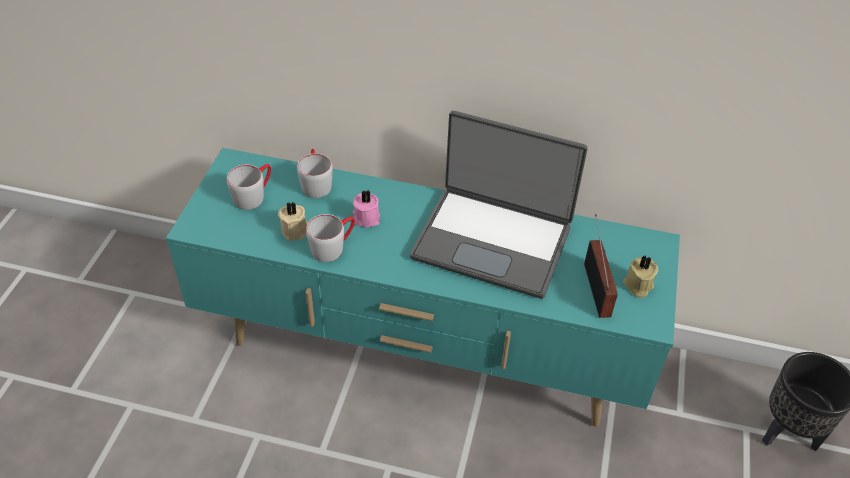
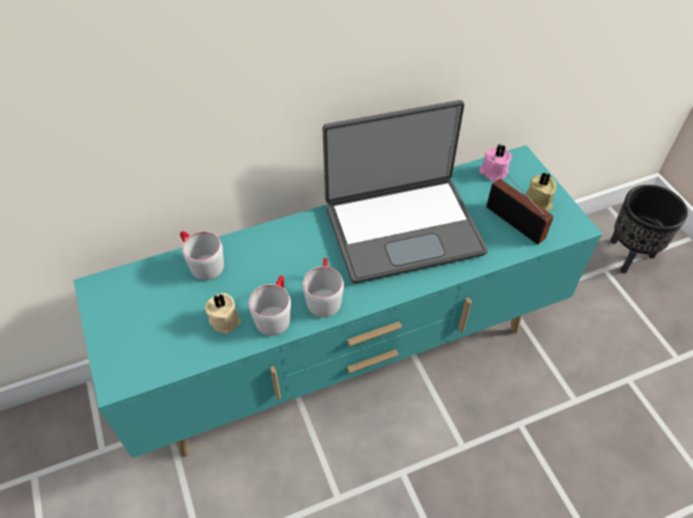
camera: 35 degrees left, 5 degrees up
grey mug [227,164,271,210] -> grey mug moved to [302,258,344,317]
pink candle [353,190,380,227] -> pink candle moved to [479,144,512,181]

